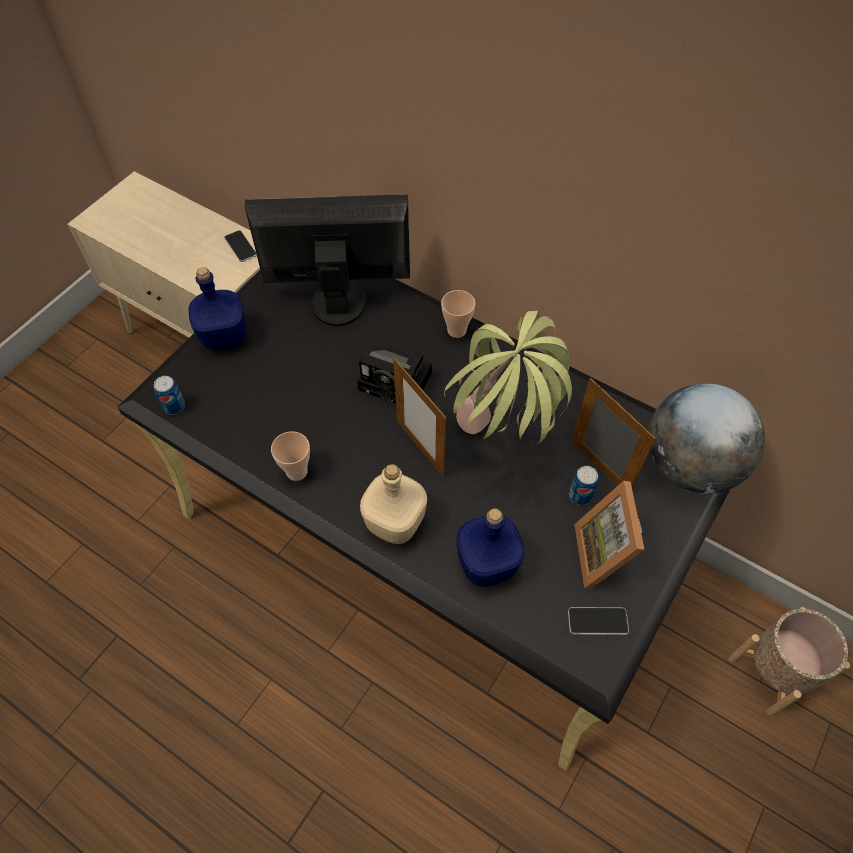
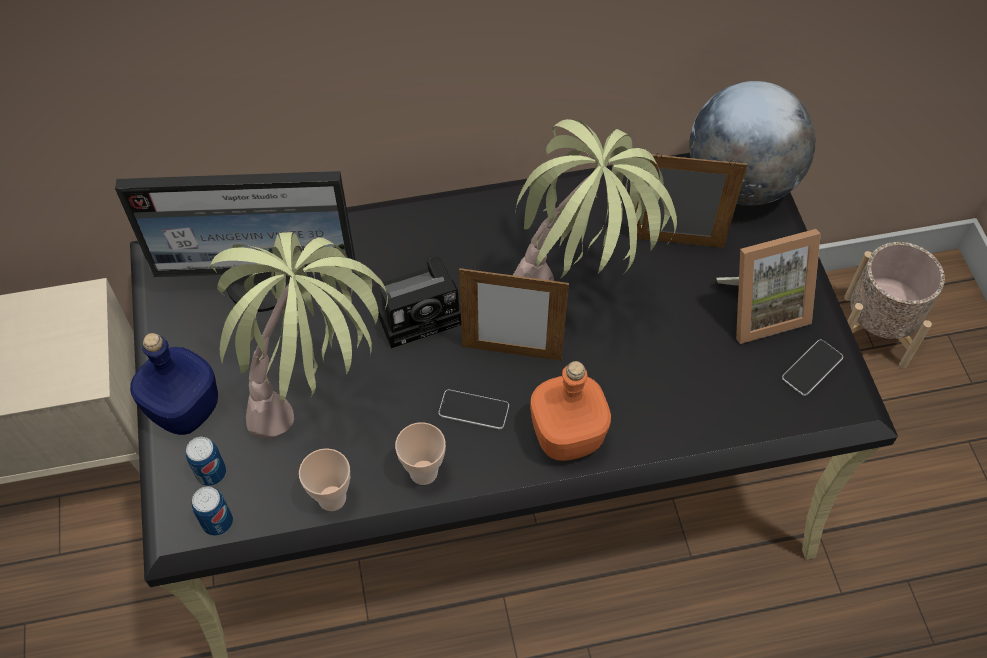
camera: 45 degrees left, 0 degrees up
phone [224,230,257,262] -> phone moved to [438,390,509,429]
monitor [244,194,410,326] -> monitor turned 135 degrees counterclockwise [115,171,356,312]
beige bottle [360,464,427,544] -> orange bottle [530,361,611,461]
cup [441,290,475,338] -> cup moved to [299,448,350,511]
blue bottle [456,508,524,587] -> none
can [569,466,599,505] -> can moved to [185,437,226,486]
picture frame [574,481,645,589] -> picture frame turned 60 degrees counterclockwise [717,229,821,344]
none -> potted plant [210,232,388,439]

